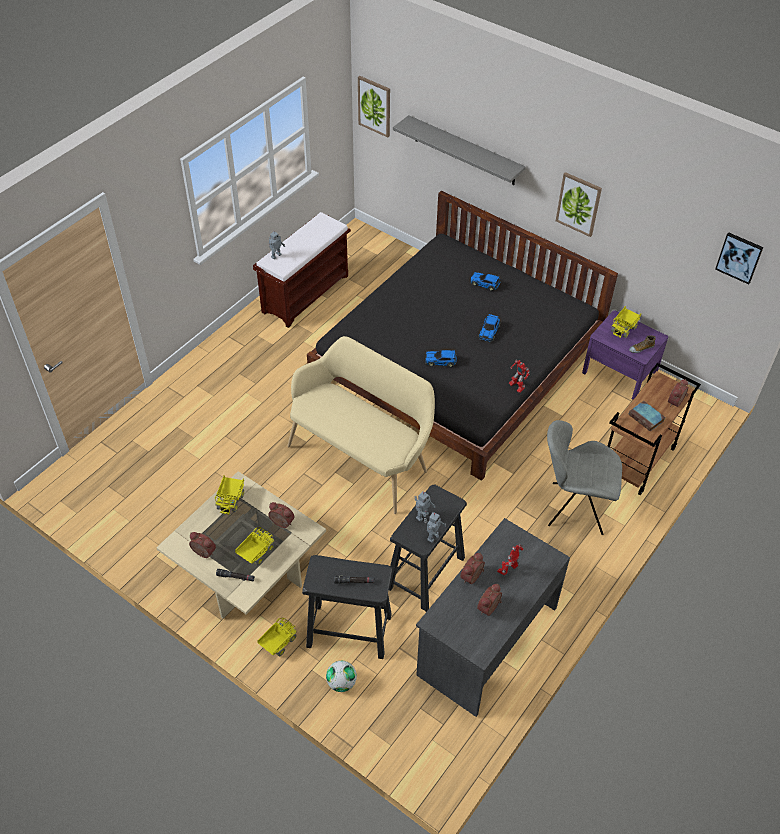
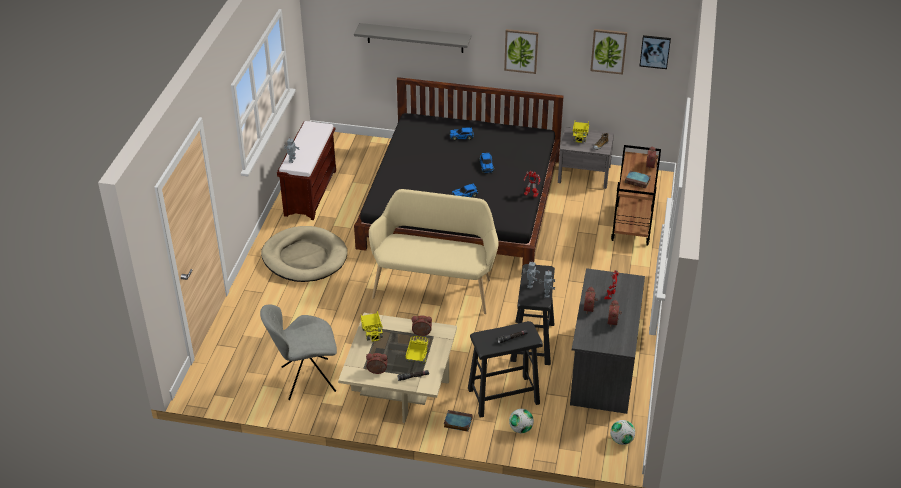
camera: 25 degrees left, 10 degrees down
toy truck [257,618,297,656] -> book [444,410,473,432]
picture [358,76,390,138] -> picture moved to [590,29,627,75]
grey chair [547,420,622,535] -> grey chair moved to [260,304,337,400]
purple nightstand [582,310,668,400] -> grey nightstand [558,127,614,189]
none -> beige dog bed [261,226,348,282]
none -> football [610,420,635,445]

